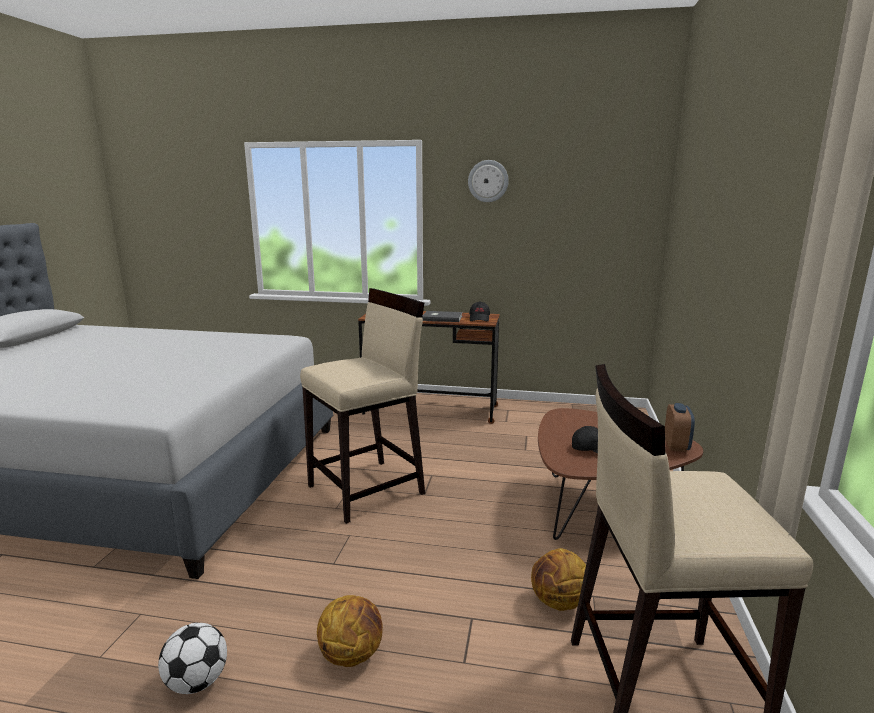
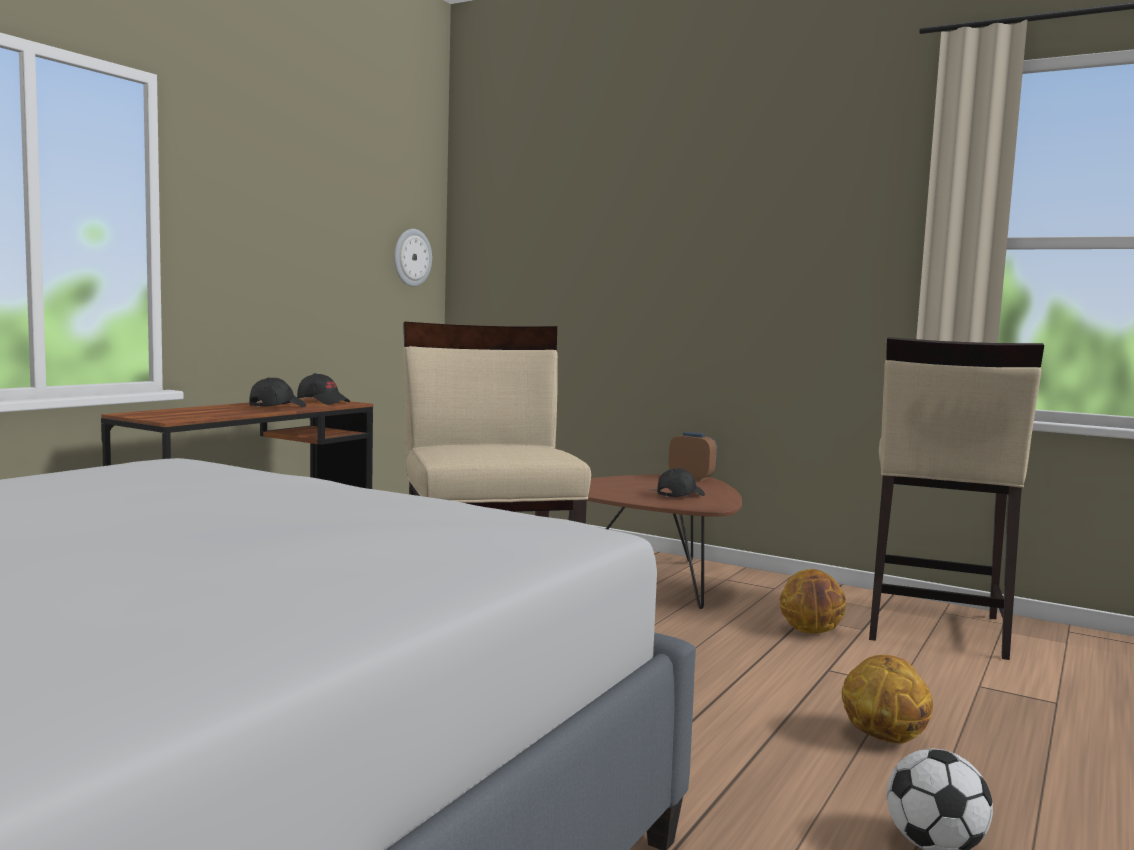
camera: 70 degrees left, 10 degrees down
grey book [422,311,463,322] -> black cap [249,377,306,407]
wall clock [468,160,509,202] -> wall clock moved to [394,229,432,287]

